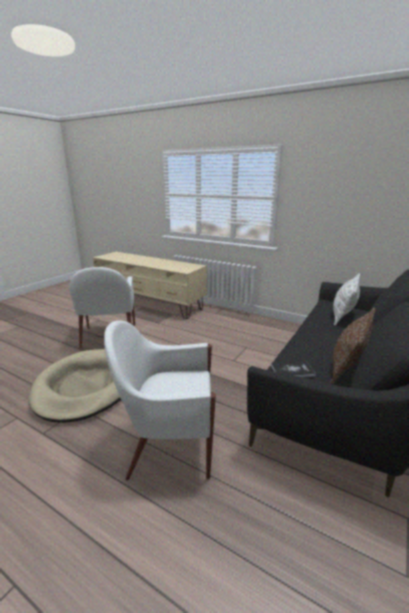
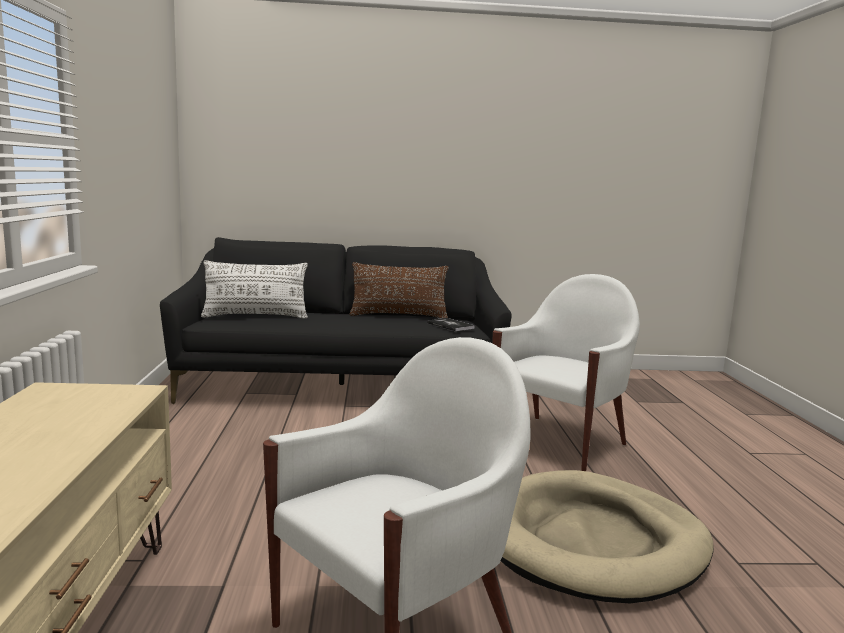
camera: 125 degrees left, 10 degrees down
white armchair [104,320,216,480] -> white armchair turned 105 degrees counterclockwise [492,274,640,471]

